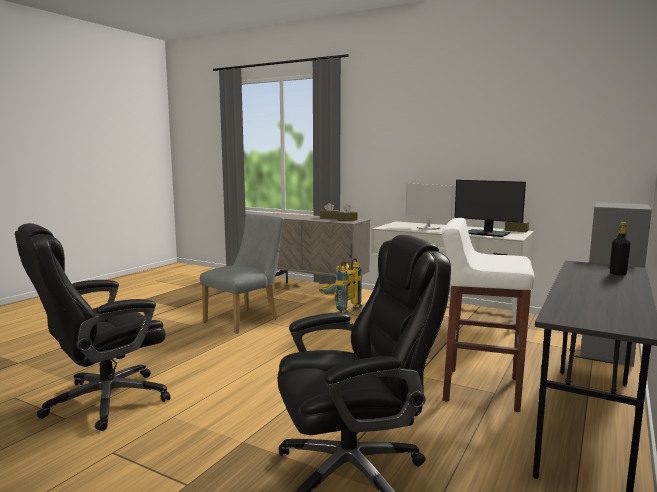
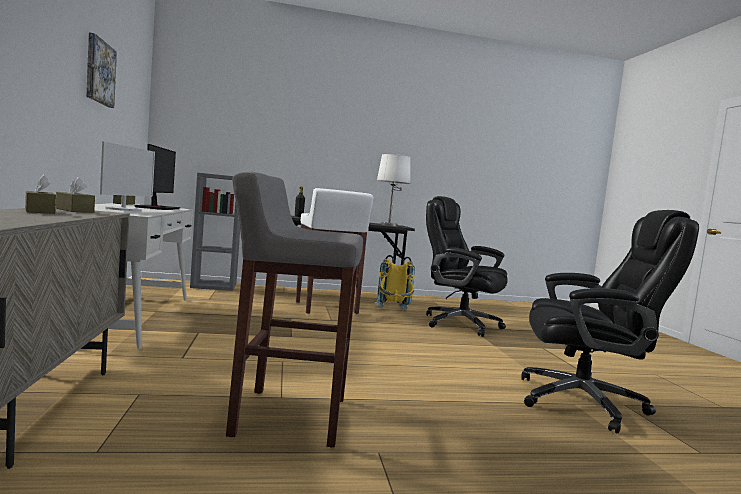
camera: 130 degrees left, 5 degrees down
grey chair [200,213,284,334] -> grey stool [226,171,363,448]
yellow backpack [319,258,362,314] -> yellow backpack moved to [375,255,415,310]
none -> picture [86,32,117,108]
none -> white table lamp [377,154,411,227]

